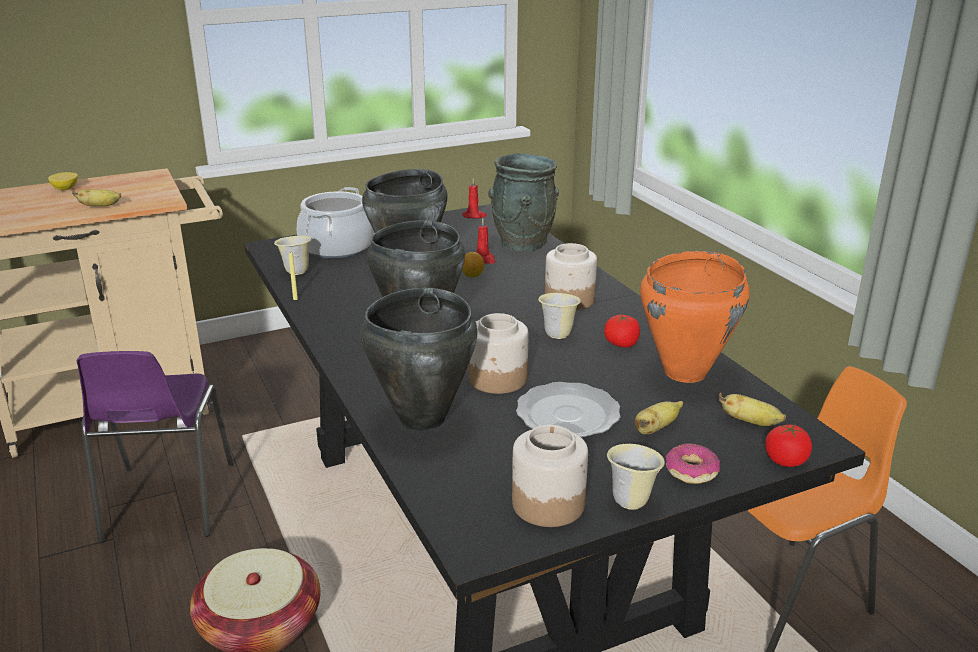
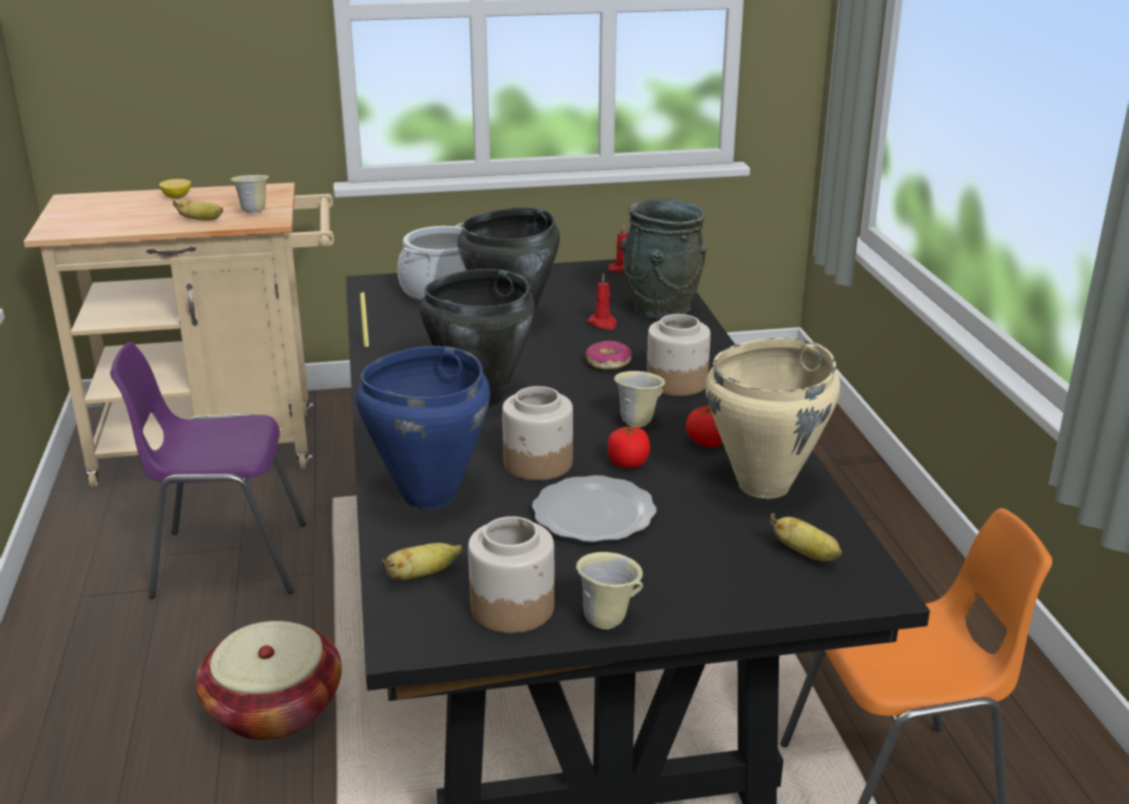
camera: 15 degrees right, 0 degrees up
purple chair [77,351,233,543] -> purple chair turned 75 degrees clockwise [110,342,306,599]
beige mug [274,236,312,275] -> beige mug moved to [231,175,269,214]
black cooking pot [360,288,478,431] -> blue cooking pot [356,346,490,509]
lemon [462,252,484,278] -> none
banana [635,401,683,434] -> banana moved to [382,543,462,580]
orange cooking pot [640,251,750,383] -> beige cooking pot [705,338,840,499]
donut [665,443,720,484] -> donut moved to [585,341,632,370]
tomato [765,425,812,467] -> tomato moved to [607,426,650,468]

